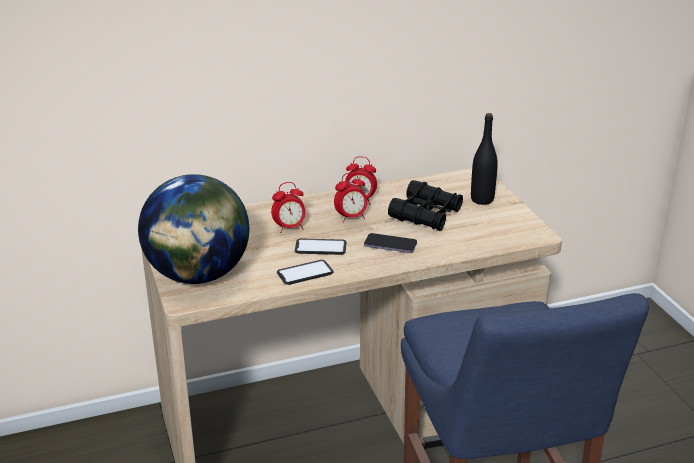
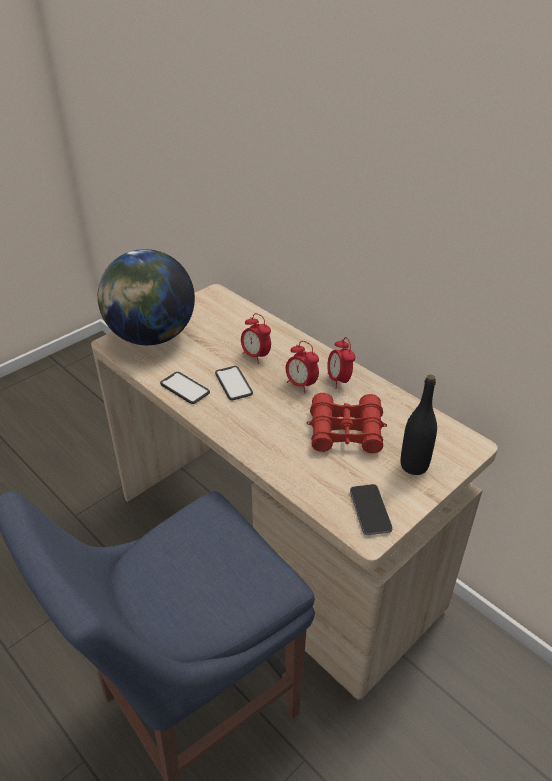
camera: 65 degrees right, 10 degrees up
phone [364,233,417,253] -> phone moved to [350,484,393,535]
black binoculars [388,180,463,231] -> red binoculars [307,393,387,453]

